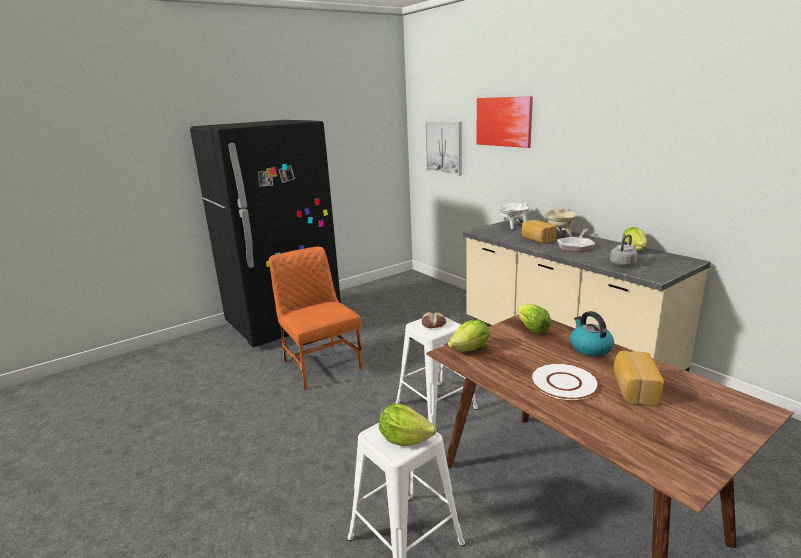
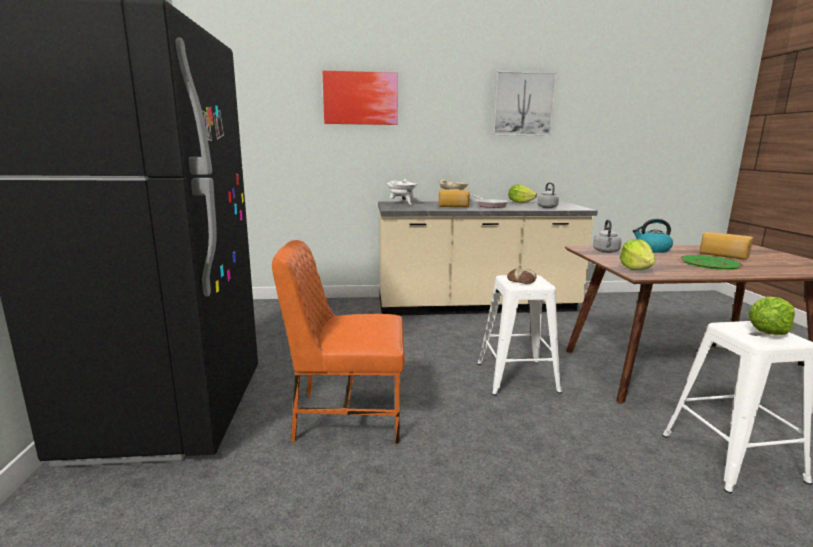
camera: 60 degrees left, 5 degrees down
picture [425,121,462,176] -> picture moved to [492,71,556,136]
lettuce [517,304,551,333] -> grey kettle [593,219,622,253]
white plate [530,363,600,400] -> green plate [680,255,743,270]

